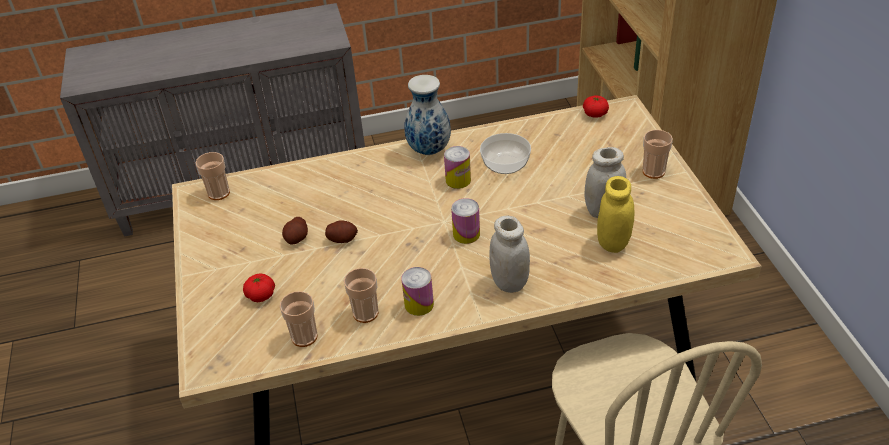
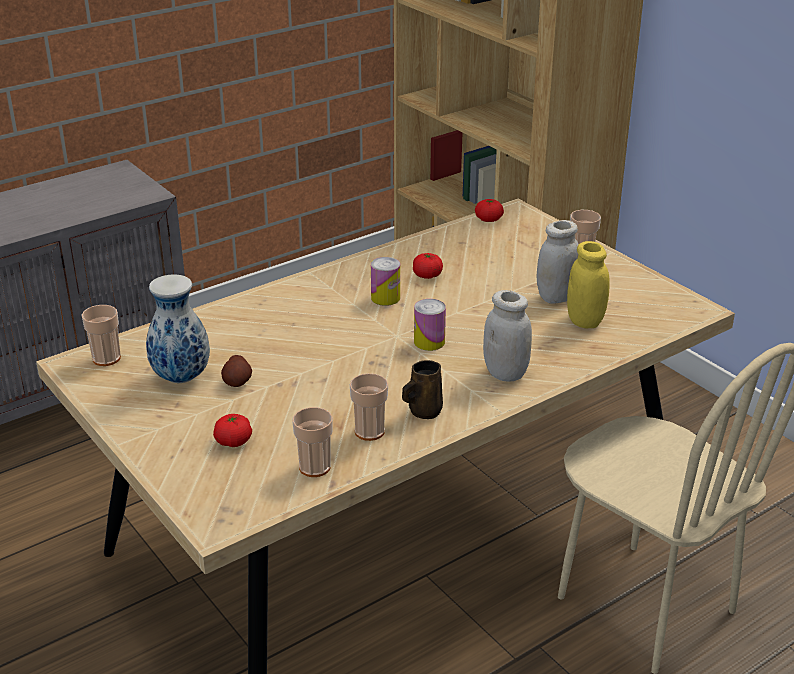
camera: 25 degrees left, 10 degrees down
potato [325,220,358,243] -> none
can [401,267,434,316] -> brown mug [402,360,443,419]
vase [404,75,451,155] -> vase moved to [146,274,210,383]
bowl [480,133,531,174] -> tomato [413,253,443,279]

